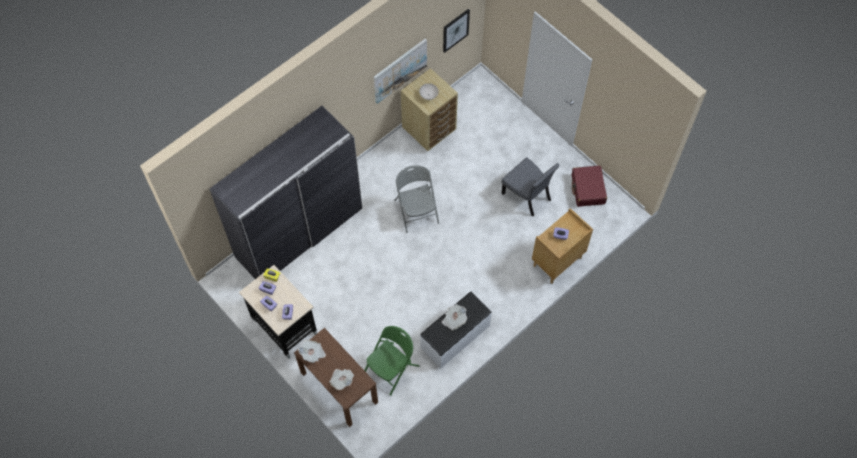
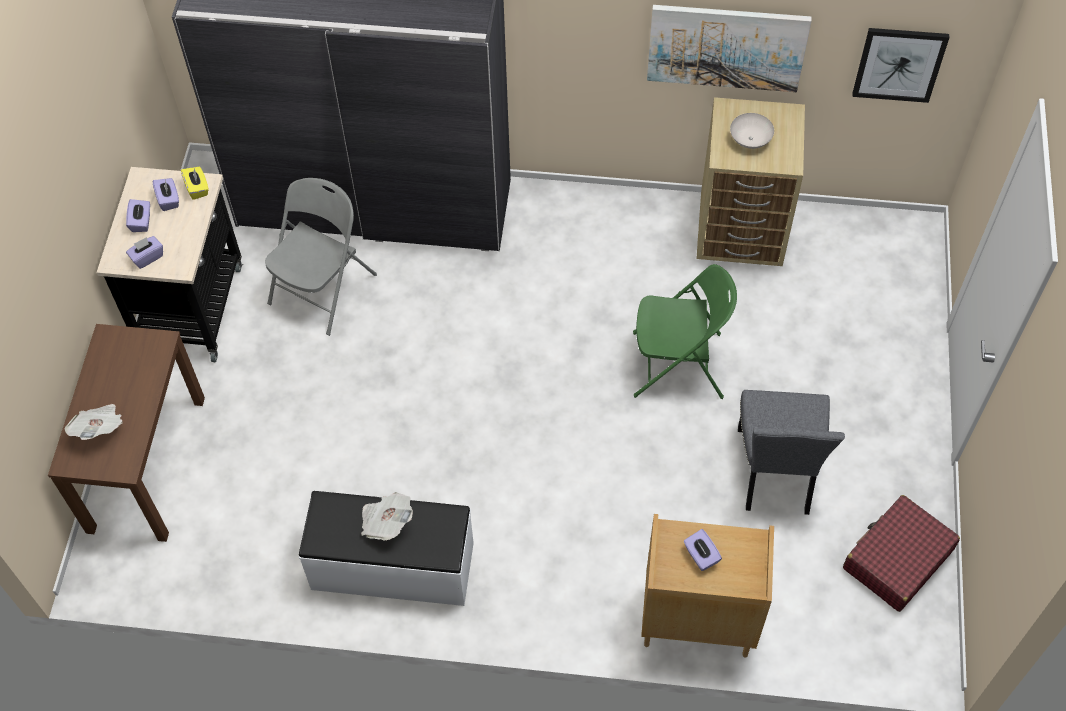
camera: 50 degrees right, 5 degrees down
newspaper [298,340,326,363] -> none
green chair [364,326,420,396] -> green chair moved to [633,264,737,399]
grey chair [394,165,439,233] -> grey chair moved to [265,178,377,336]

